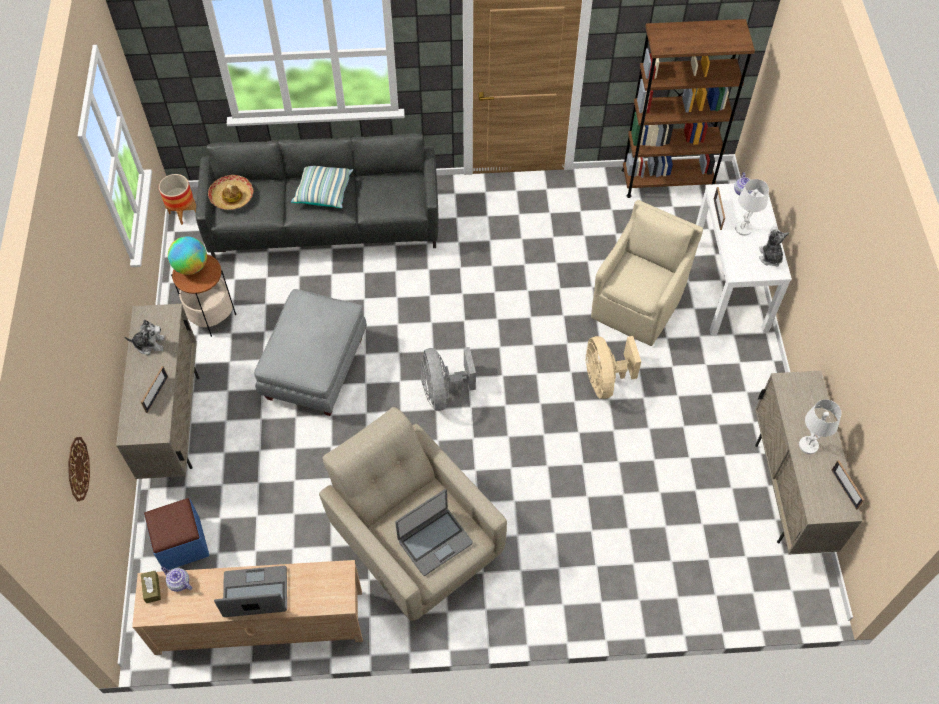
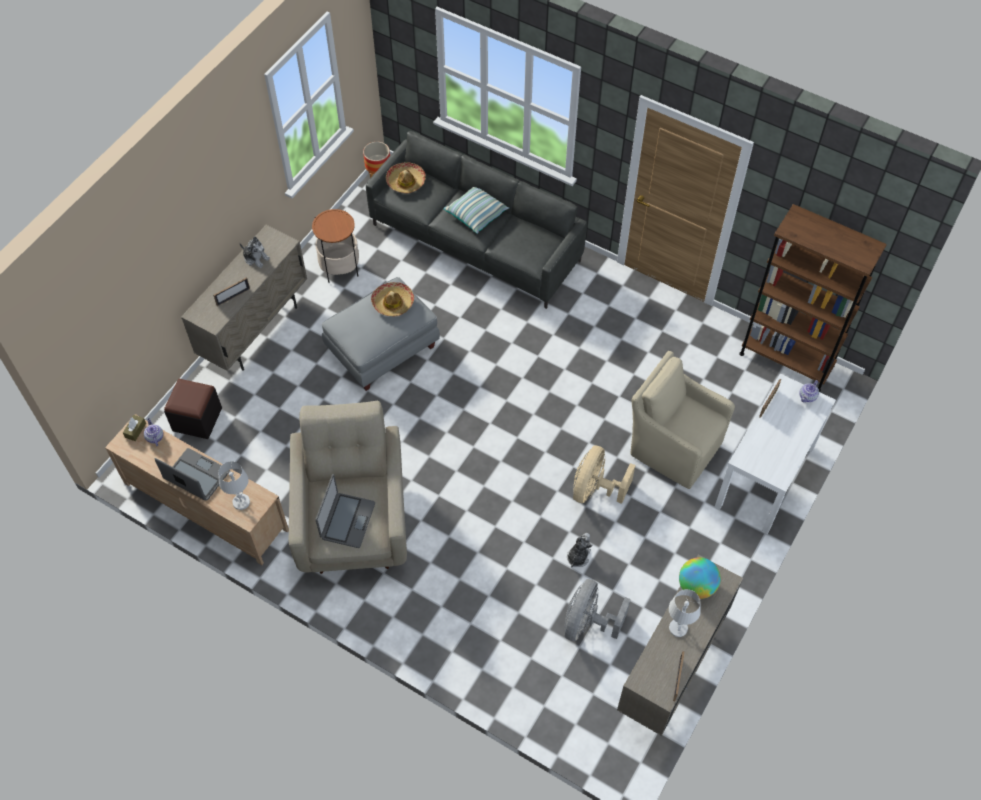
camera: 35 degrees right, 0 degrees up
wall clock [68,437,90,501] -> none
blue ottoman [144,498,209,570] -> black ottoman [164,379,222,439]
globe [168,236,207,275] -> globe moved to [679,557,721,599]
laptop [395,489,473,576] -> laptop turned 75 degrees counterclockwise [315,474,375,548]
grey fan [421,347,476,411] -> grey fan moved to [565,579,631,641]
beige armchair [591,200,703,346] -> beige armchair turned 120 degrees counterclockwise [630,351,735,489]
white table lamp [735,179,769,236] -> white table lamp moved to [218,461,250,510]
plush toy [759,227,789,267] -> plush toy moved to [567,533,593,568]
none -> hat [371,282,414,316]

